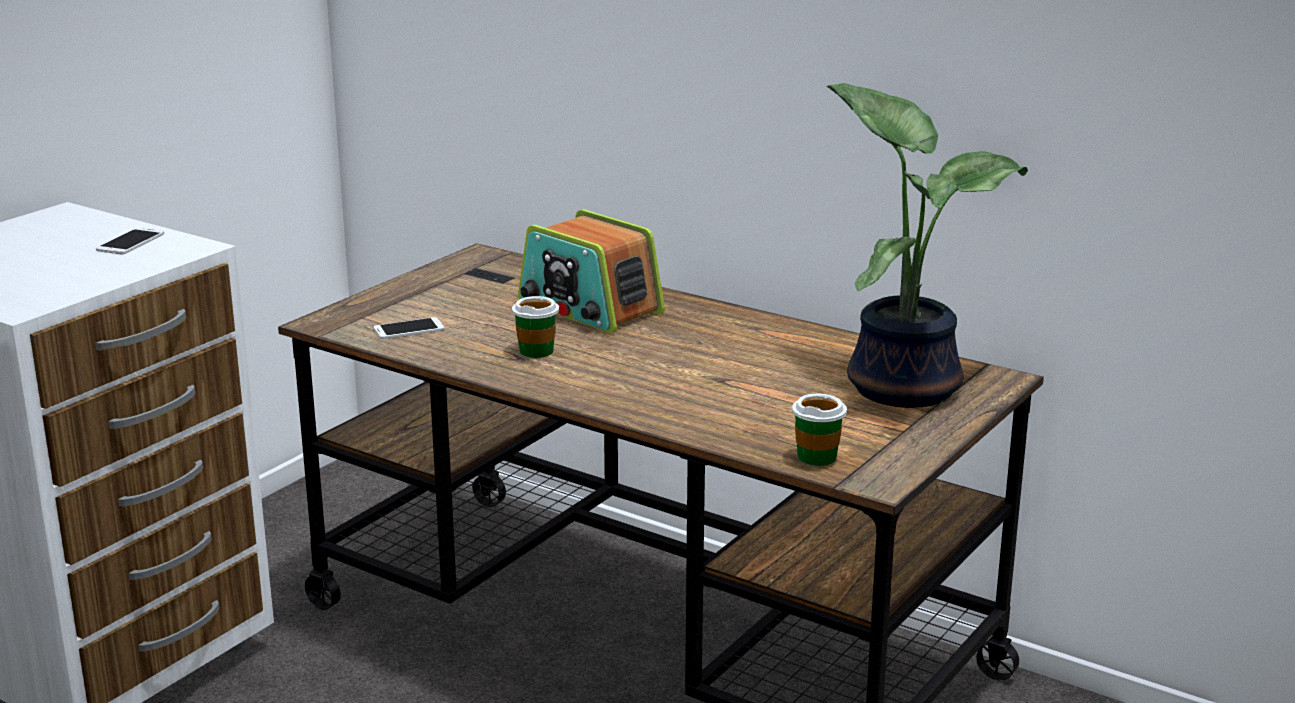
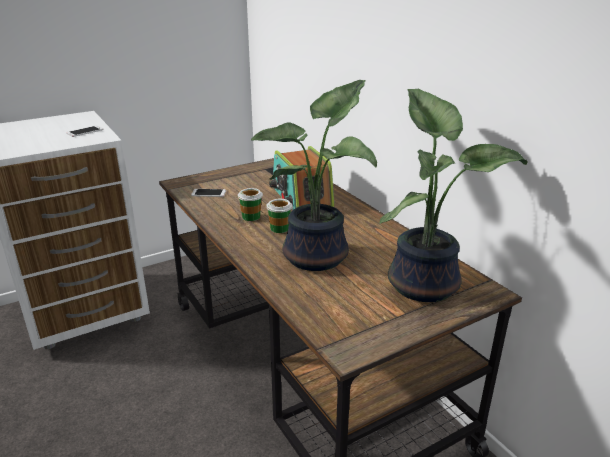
camera: 25 degrees right, 5 degrees up
cup [792,394,847,466] -> cup moved to [266,199,293,233]
none -> potted plant [251,80,377,271]

